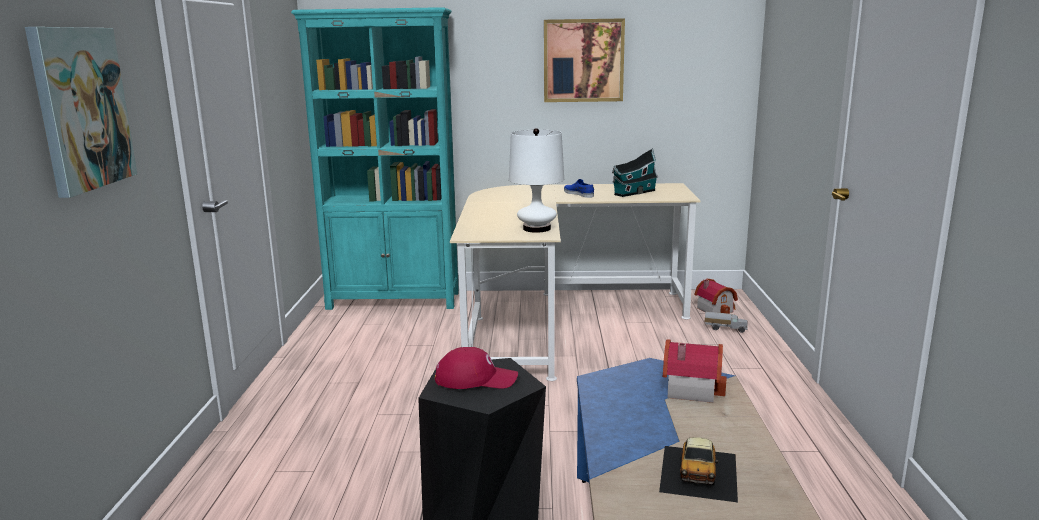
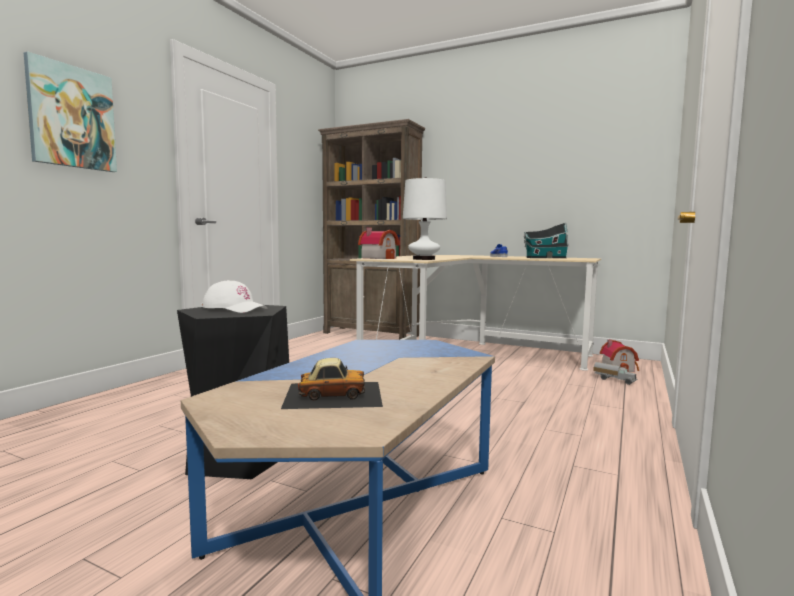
camera: 25 degrees right, 10 degrees down
turquoise bookcase [291,7,459,310] -> brown bookcase [318,119,425,340]
red cap [435,347,518,389] -> white cap [201,280,267,313]
picture [544,18,625,102] -> none
toy car [659,437,738,502] -> toy car turned 135 degrees counterclockwise [281,358,383,409]
toy house [663,339,726,403] -> toy house moved to [358,228,400,259]

